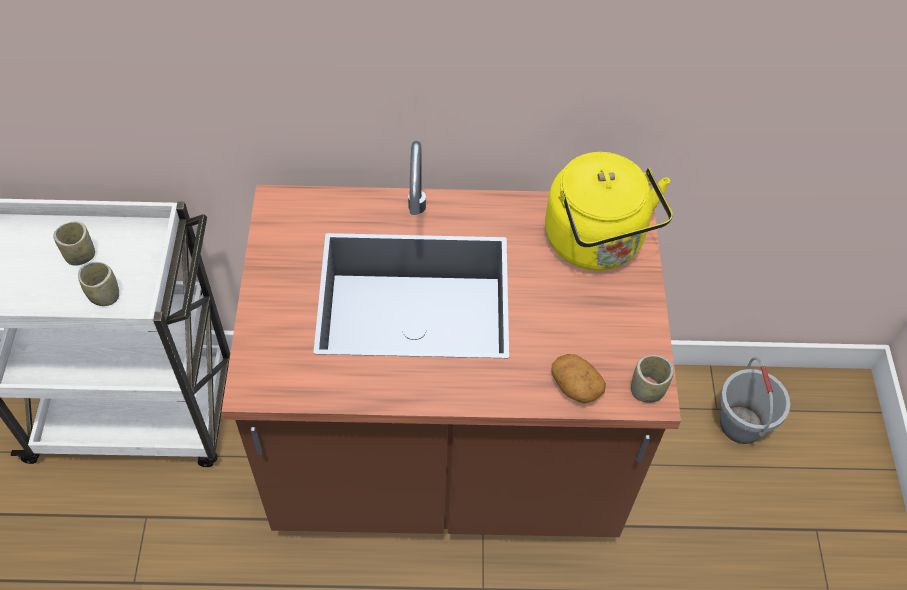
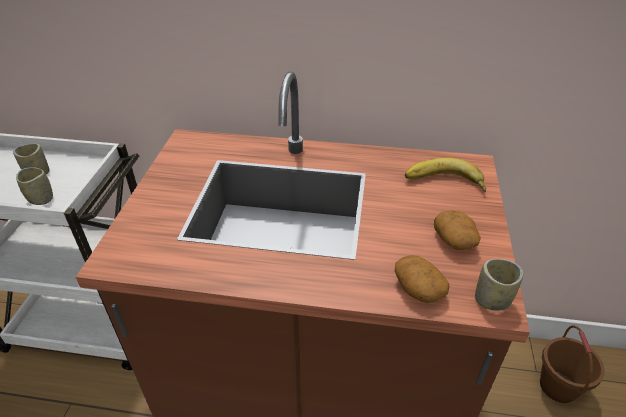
camera: 10 degrees right, 15 degrees down
yellow kettle [545,152,673,270] -> banana [405,158,486,192]
grey bucket [720,357,790,444] -> brown bucket [540,325,605,403]
none -> potato [434,210,481,250]

